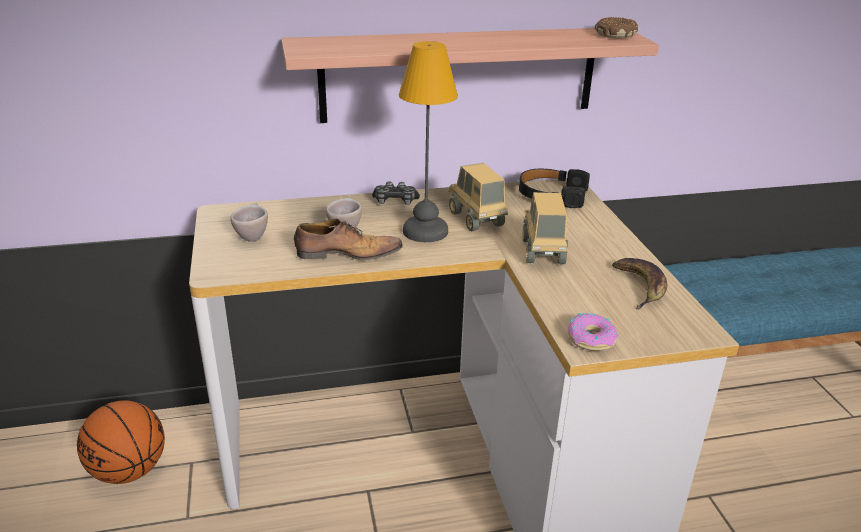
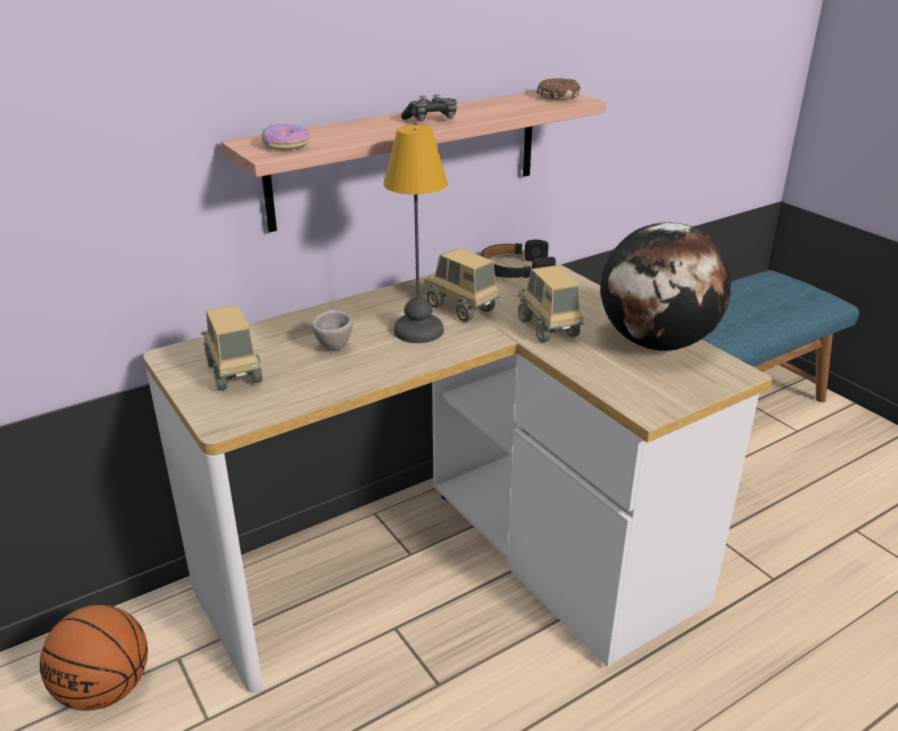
camera: 20 degrees left, 0 degrees up
beige cup [230,203,268,242] -> toy truck [201,304,263,391]
shoe [294,219,403,260] -> none
game controller [372,181,420,205] -> game controller moved to [401,94,457,121]
donut [568,313,618,351] -> donut moved to [262,124,310,150]
banana [612,258,667,309] -> globe [600,222,731,351]

